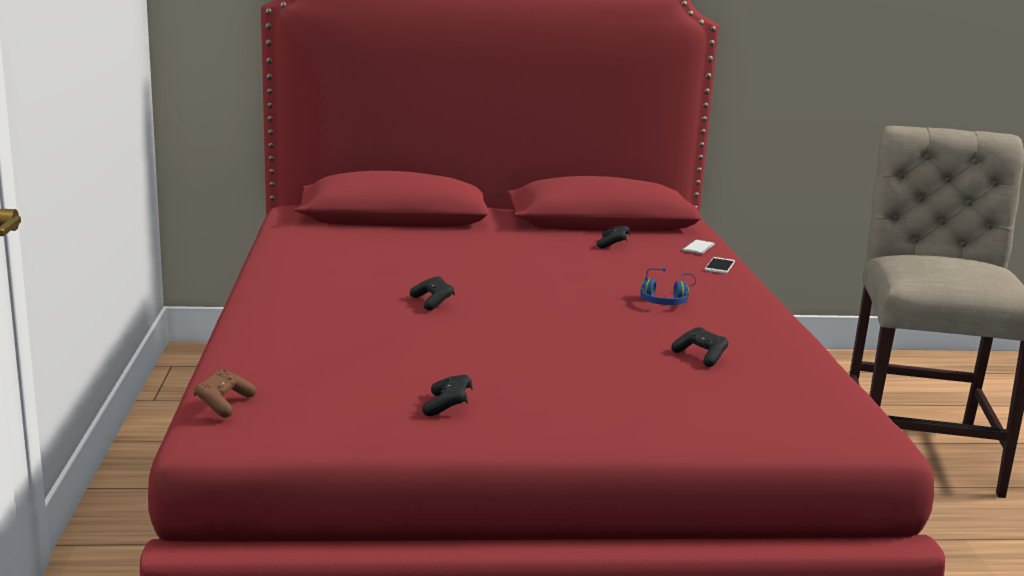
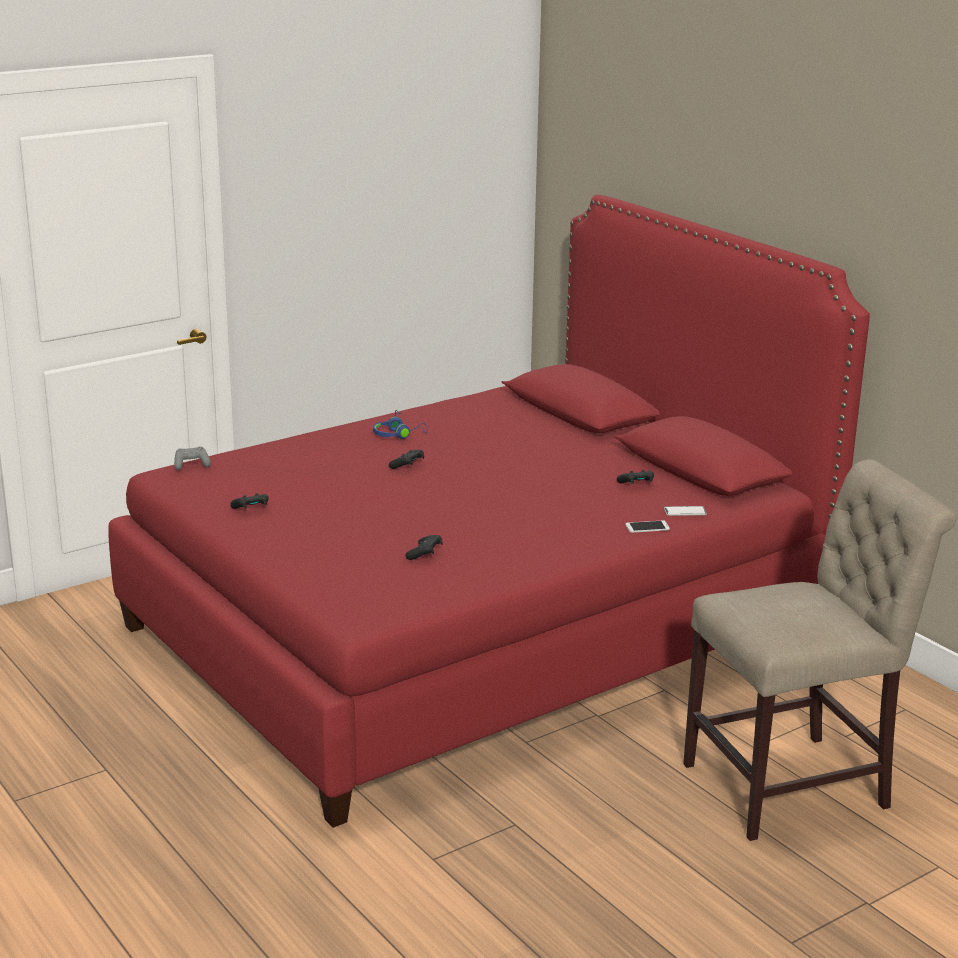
camera: 60 degrees right, 5 degrees up
brown game controller [194,370,256,417] -> grey game controller [174,447,211,470]
blue headphones [640,268,696,305] -> blue headphones moved to [373,410,428,439]

